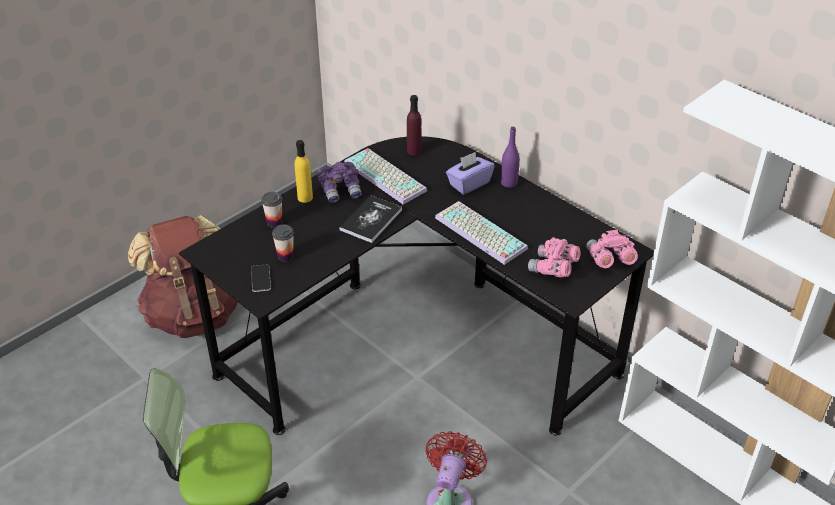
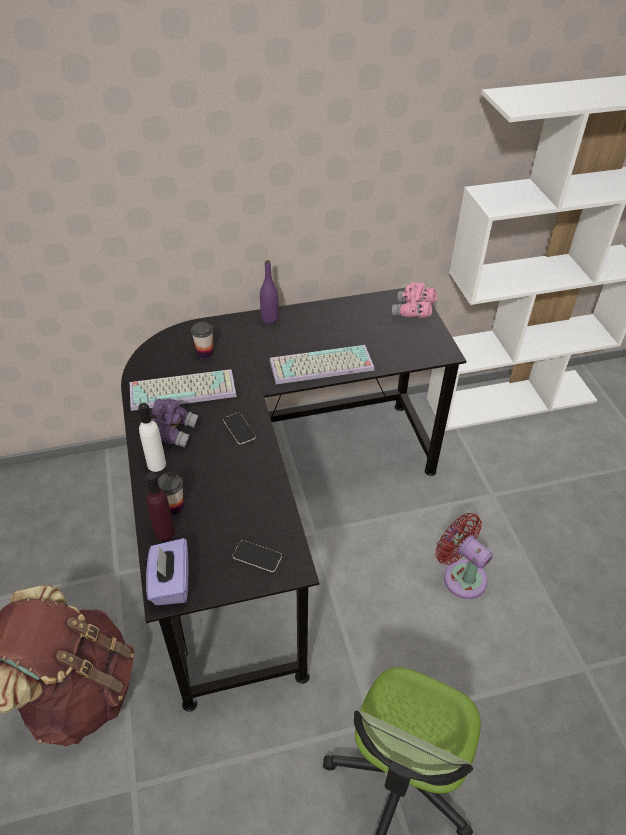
camera: 60 degrees left, 5 degrees up
cup [272,224,294,262] -> cup moved to [191,322,213,359]
yellow bottle [295,140,313,203] -> white bottle [138,403,166,472]
book [339,196,402,243] -> phone [223,413,256,445]
purple bottle [407,95,421,156] -> purple bottle moved to [146,472,175,541]
purple tissue box [446,152,495,194] -> purple tissue box moved to [146,538,188,605]
pink binoculars [528,237,581,277] -> none

